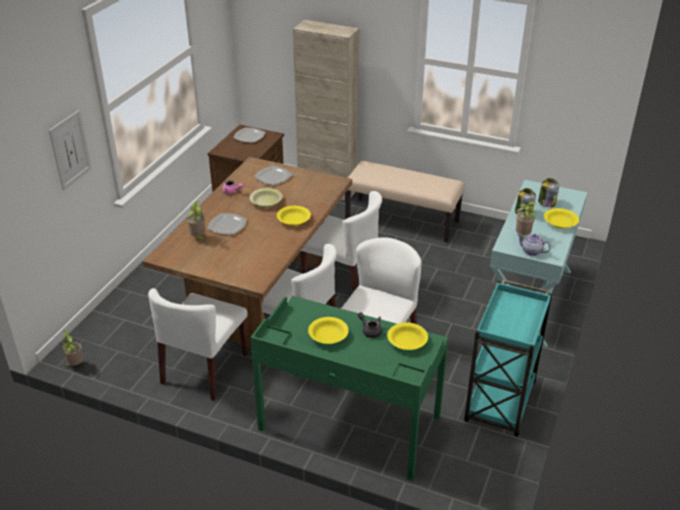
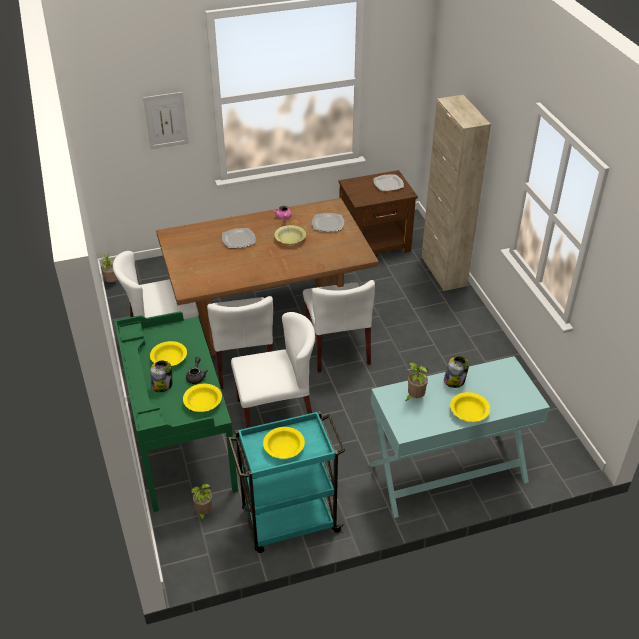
camera: 50 degrees right, 5 degrees up
potted plant [187,201,205,241] -> potted plant moved to [190,483,212,521]
yellow bowl [277,206,311,226] -> yellow bowl moved to [263,427,305,459]
beige bench [345,161,465,242] -> none
teapot [517,233,551,256] -> none
jar [538,178,559,207] -> jar moved to [150,361,172,392]

